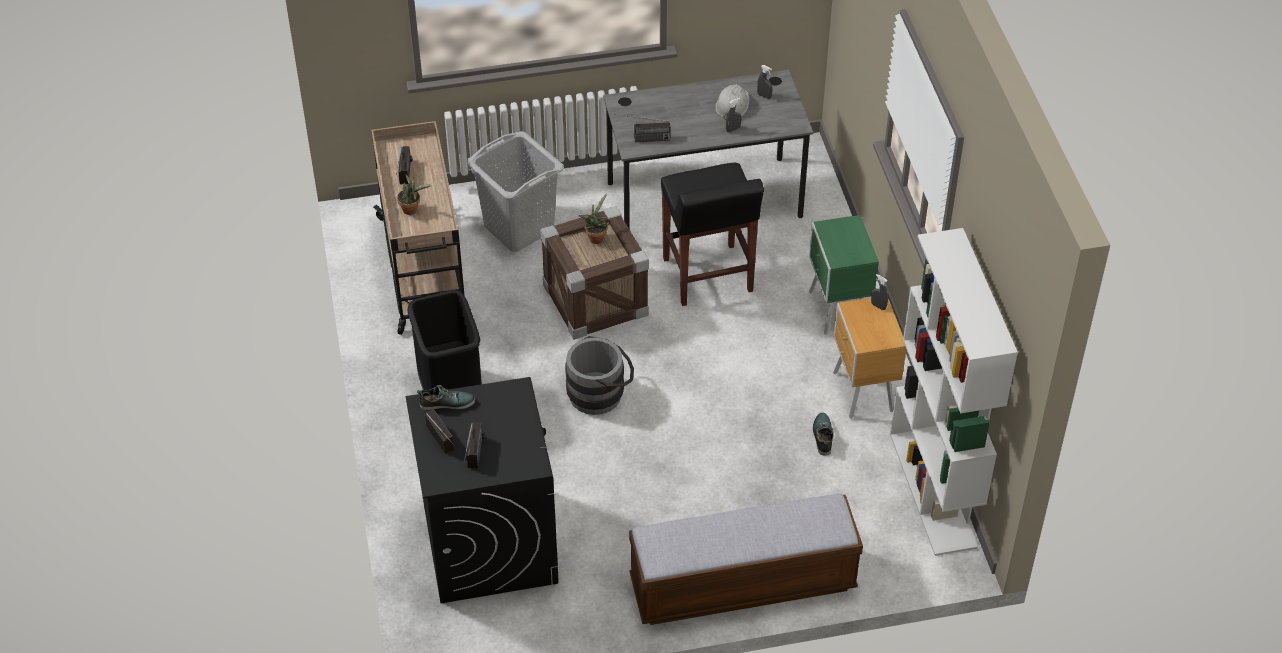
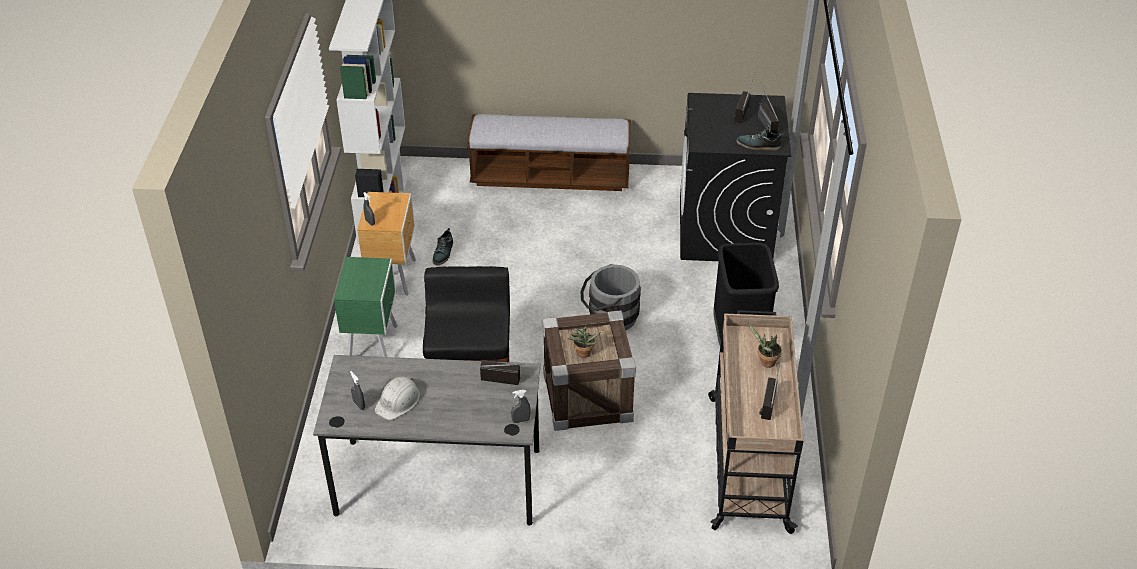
camera: 165 degrees left, 5 degrees down
grey laundry basket [466,131,564,252] -> none
grey spray bottle [726,98,741,133] -> grey spray bottle moved to [511,390,531,423]

